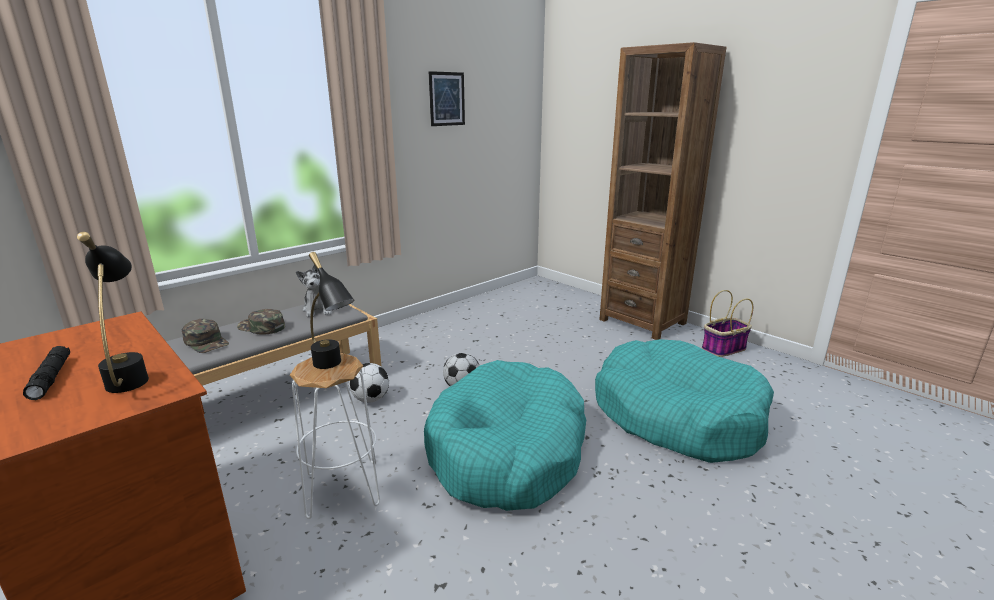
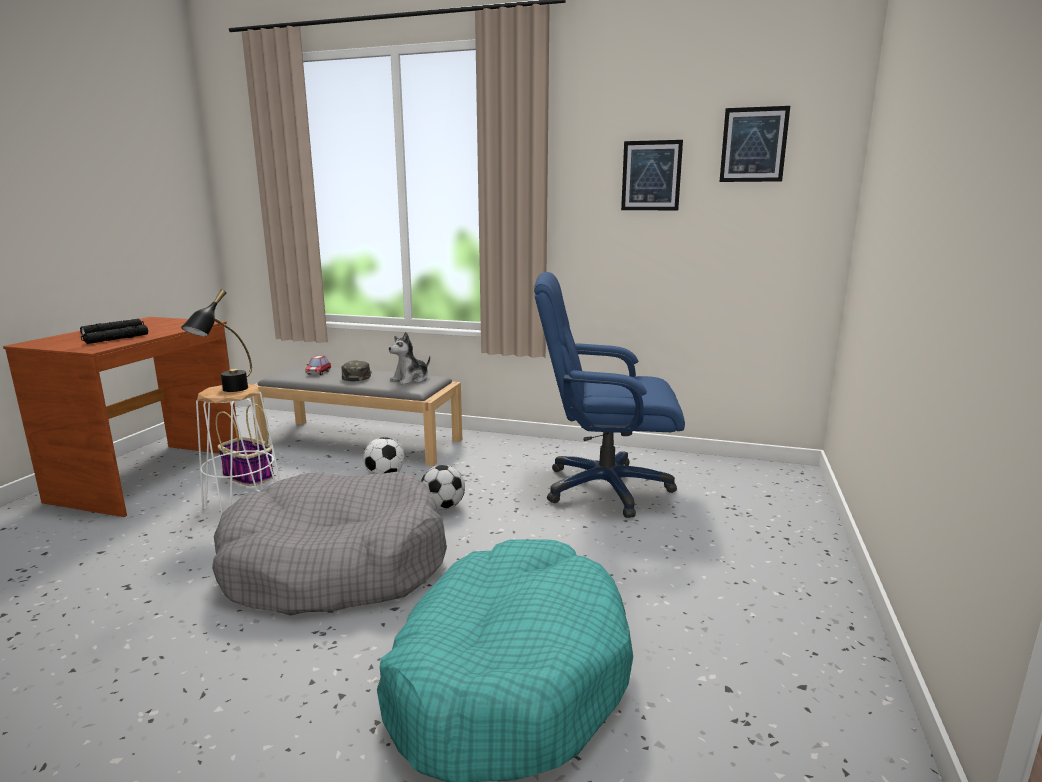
camera: 60 degrees right, 5 degrees down
black table lamp [77,232,149,393] -> black flashlight [81,325,148,344]
green cap [182,319,229,353] -> toy car [305,356,331,375]
turquoise dog bed [424,360,586,511] -> grey dog bed [212,472,447,616]
brown bookcase [599,42,726,340] -> none
basket [702,290,753,357] -> basket moved to [215,403,274,486]
none -> blue office chair [534,272,685,518]
none -> picture [720,106,790,182]

